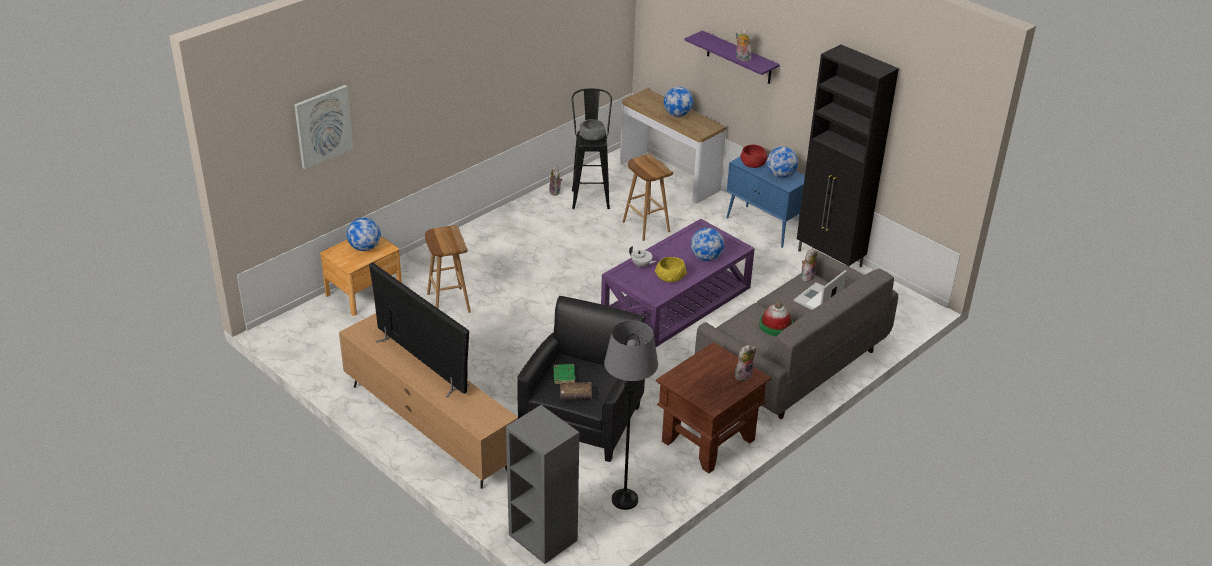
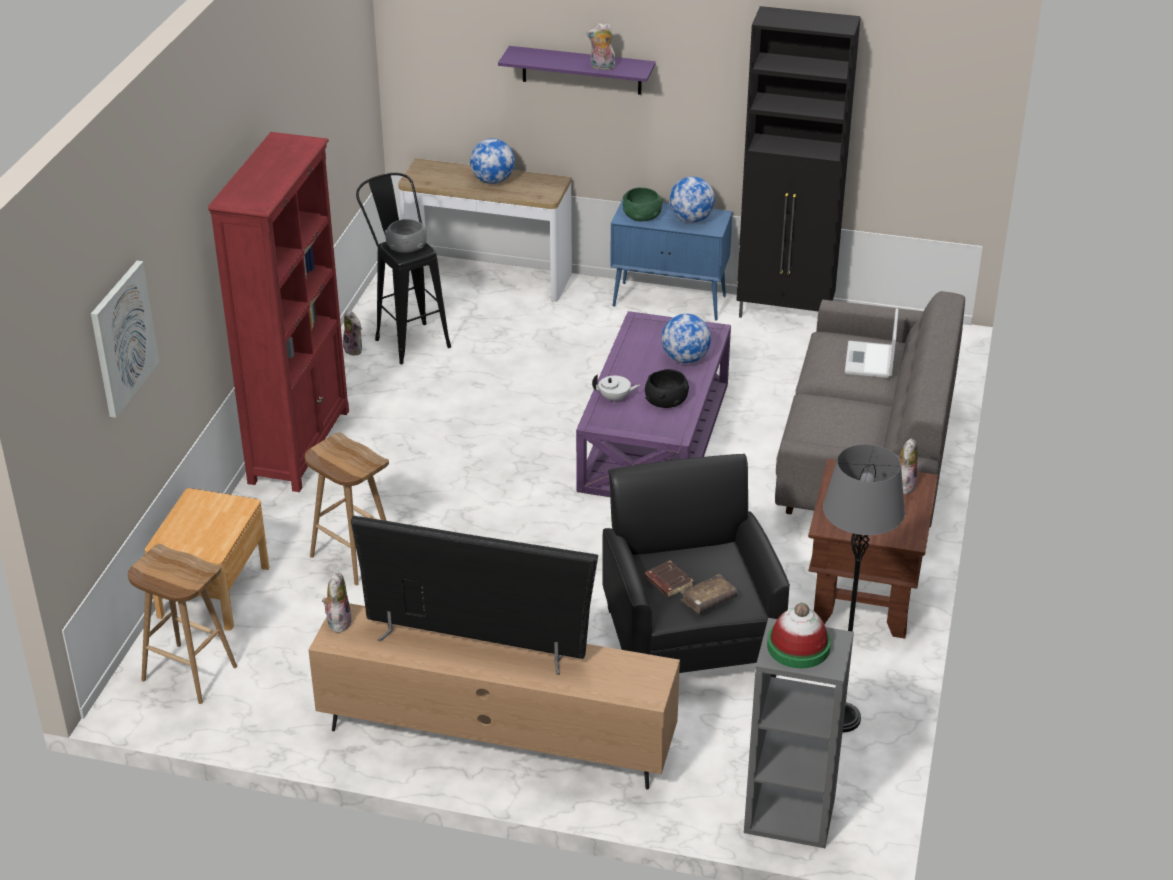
camera: 30 degrees left, 0 degrees up
globe [347,218,381,251] -> none
green book [553,364,575,384] -> brown book [645,560,694,597]
brown stool [623,154,673,241] -> brown stool moved to [128,544,237,704]
yellow bowl [655,257,687,282] -> black bowl [645,369,689,408]
red bowl [740,145,767,168] -> green bowl [623,188,663,222]
hat [759,301,793,336] -> hat moved to [767,603,831,668]
plush toy [801,248,817,282] -> plush toy moved to [322,573,352,633]
none -> red bookcase [208,132,349,492]

